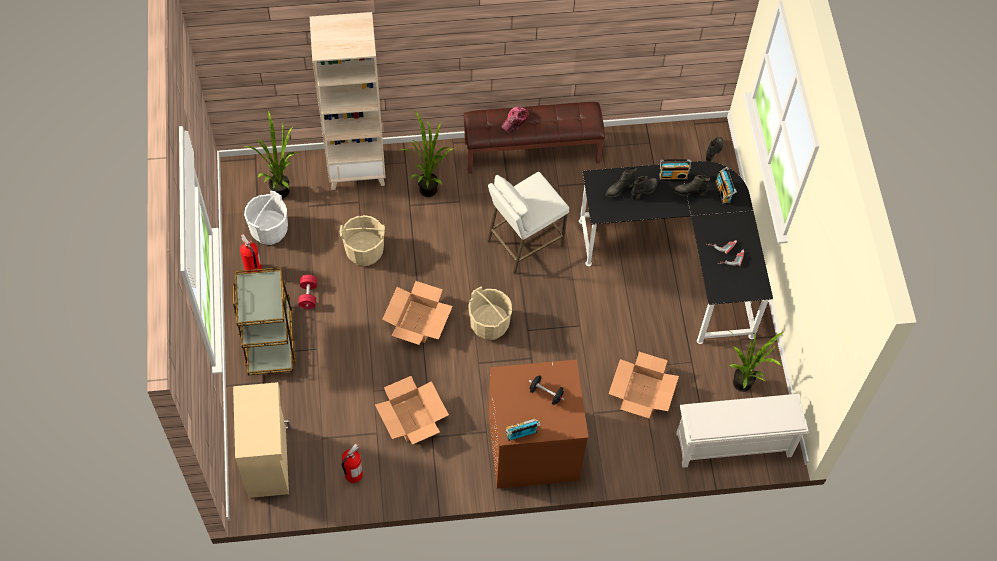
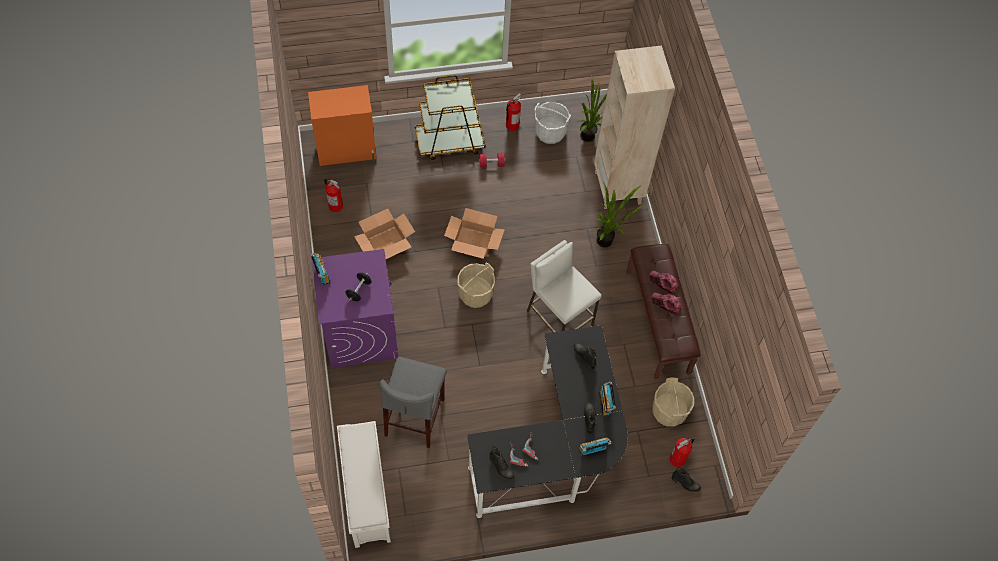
camera: 85 degrees right, 0 degrees up
beige cabinet [233,382,290,498] -> orange cabinet [308,85,376,166]
beige bucket [340,215,385,266] -> beige bucket moved to [652,377,694,427]
brown washing machine [488,360,589,489] -> purple washing machine [312,249,398,368]
cardboard box [609,352,679,418] -> grey stool [380,357,447,448]
black boot [631,176,658,200] -> black boot moved to [489,446,514,480]
potted plant [729,331,783,392] -> none
none -> cap [651,292,681,314]
none -> fire extinguisher [670,438,694,467]

